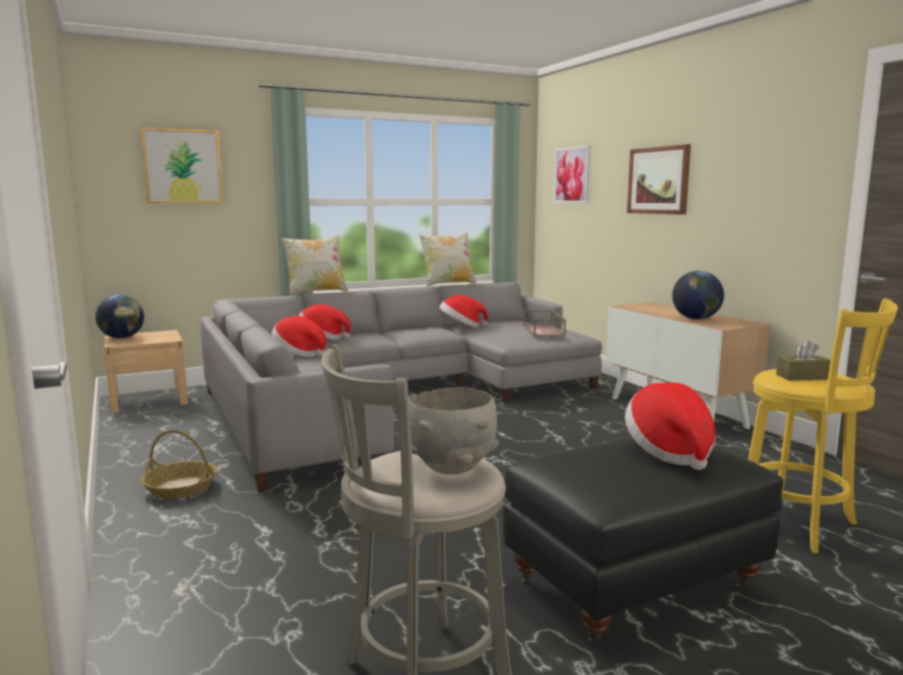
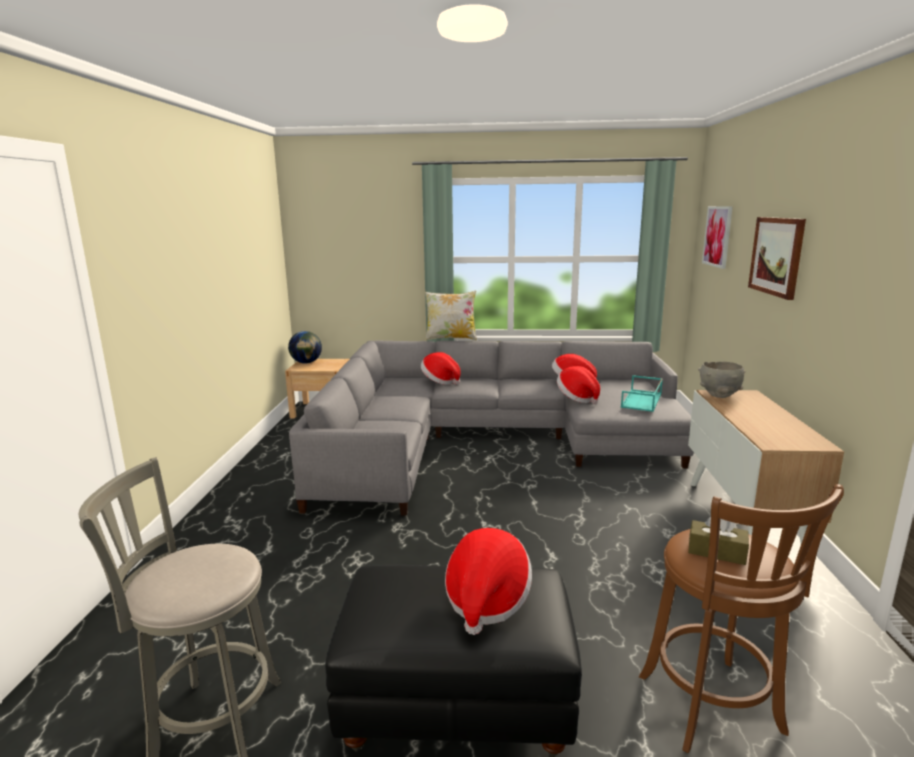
camera: 30 degrees right, 5 degrees up
picture [141,127,223,203] -> none
basket [141,430,217,499] -> none
hat [272,316,326,357] -> hat moved to [557,366,600,404]
grey bowl [409,387,499,475] -> grey bowl moved to [698,362,745,398]
pillow [419,232,476,287] -> none
brown tray [523,310,566,337] -> turquoise tray [621,375,663,412]
globe [672,271,724,320] -> none
yellow stool [748,298,898,554] -> brown stool [639,484,844,753]

